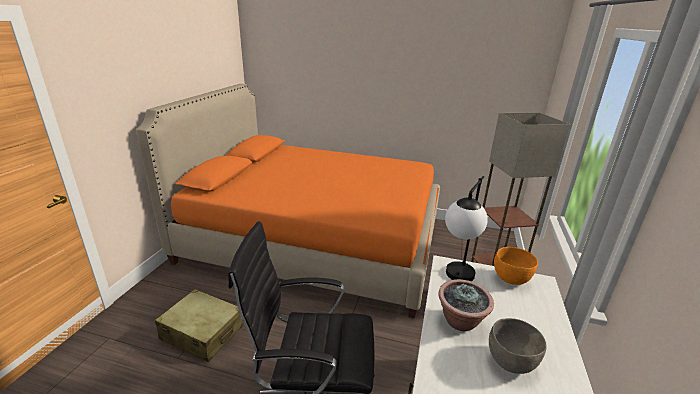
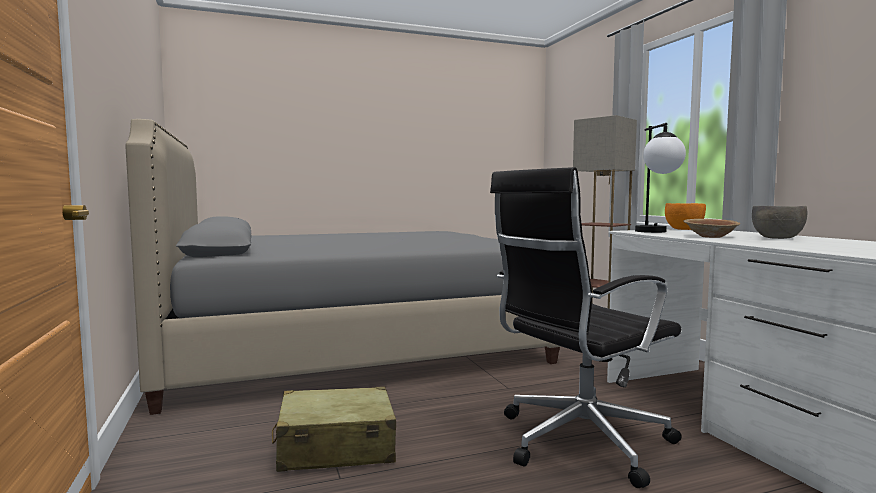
camera: 35 degrees left, 20 degrees down
orange bed [136,84,440,318] -> grey bed [126,119,562,415]
potted plant [438,279,494,331] -> brown bowl [684,219,740,238]

